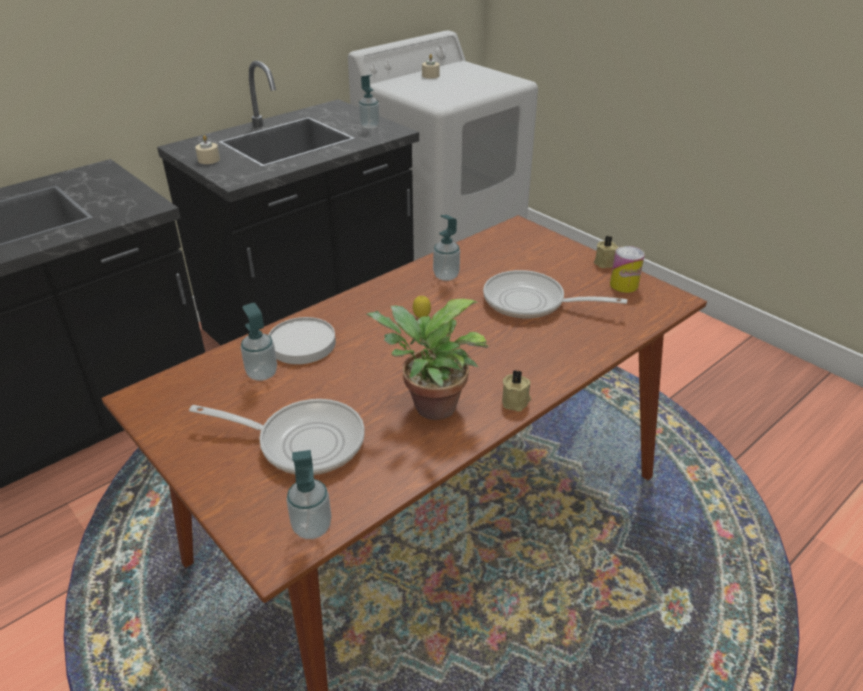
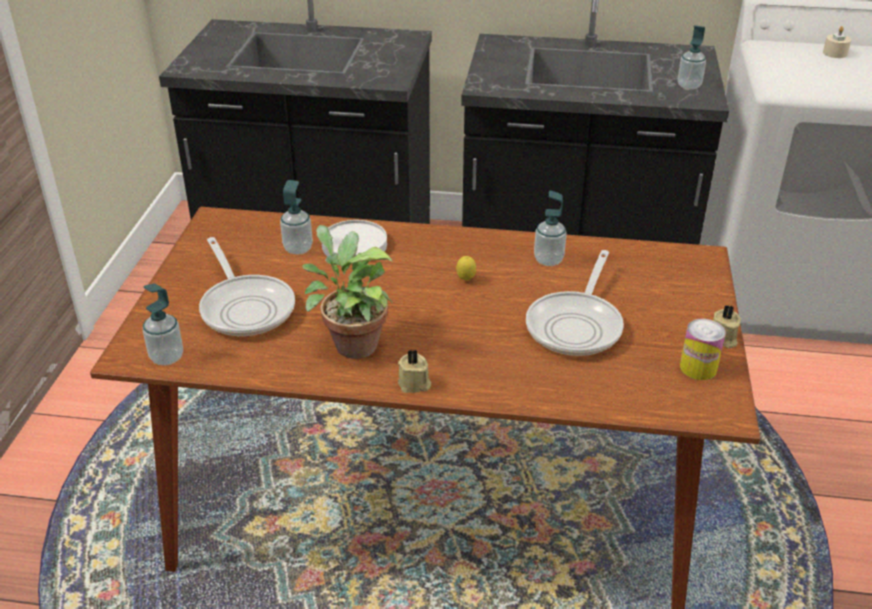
camera: 50 degrees right, 0 degrees up
beige candle [195,135,220,164] -> none
frying pan [483,270,627,318] -> frying pan turned 135 degrees counterclockwise [526,250,624,356]

